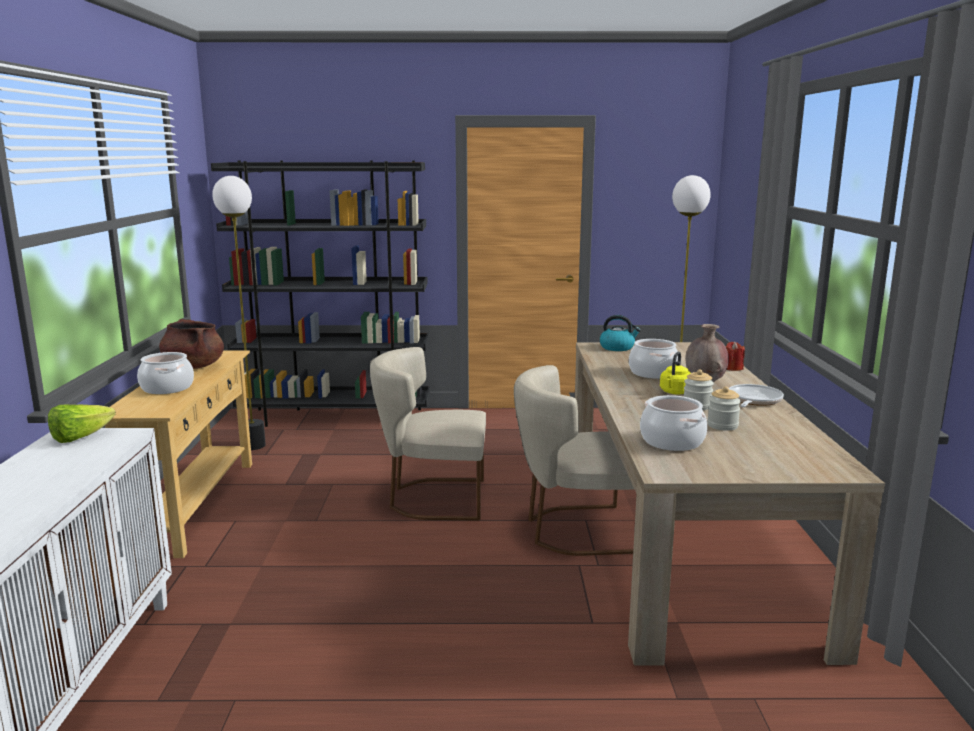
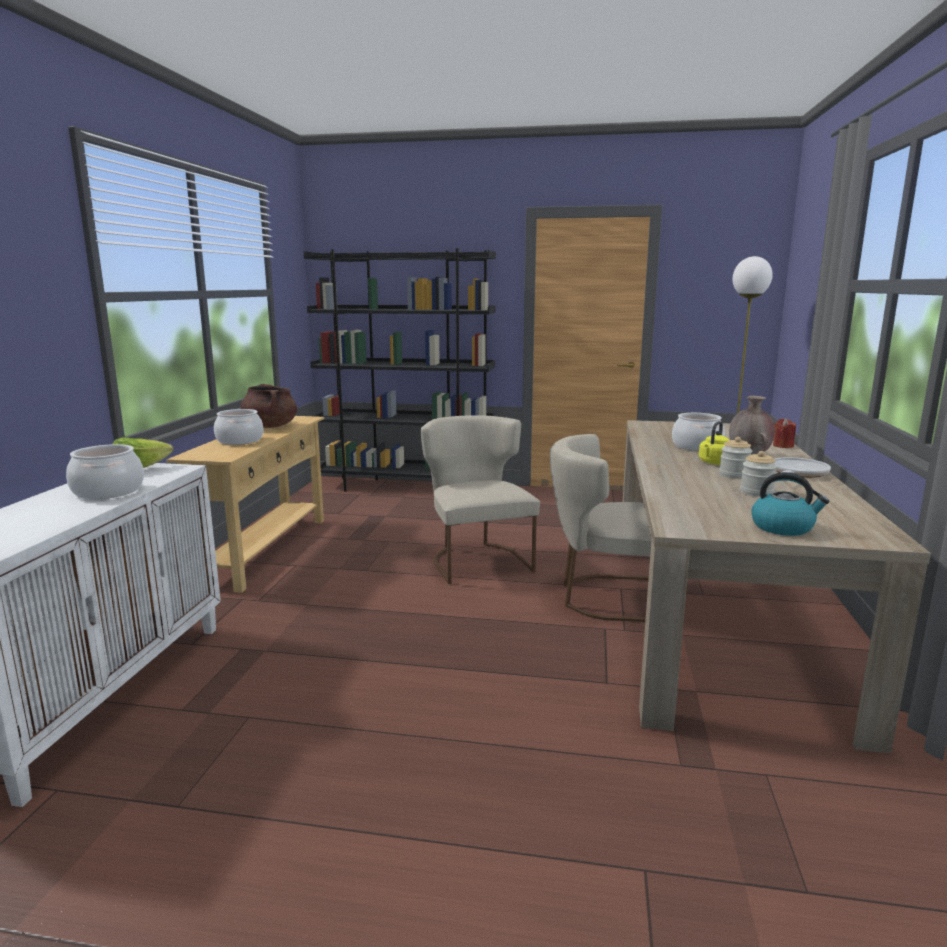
camera: 10 degrees right, 0 degrees up
floor lamp [212,176,266,450] -> none
beige chair [370,347,486,521] -> beige chair turned 60 degrees clockwise [421,415,540,584]
kettle [600,315,641,351] -> kettle moved to [751,472,830,536]
cooking pot [640,395,707,451] -> cooking pot moved to [66,444,144,499]

